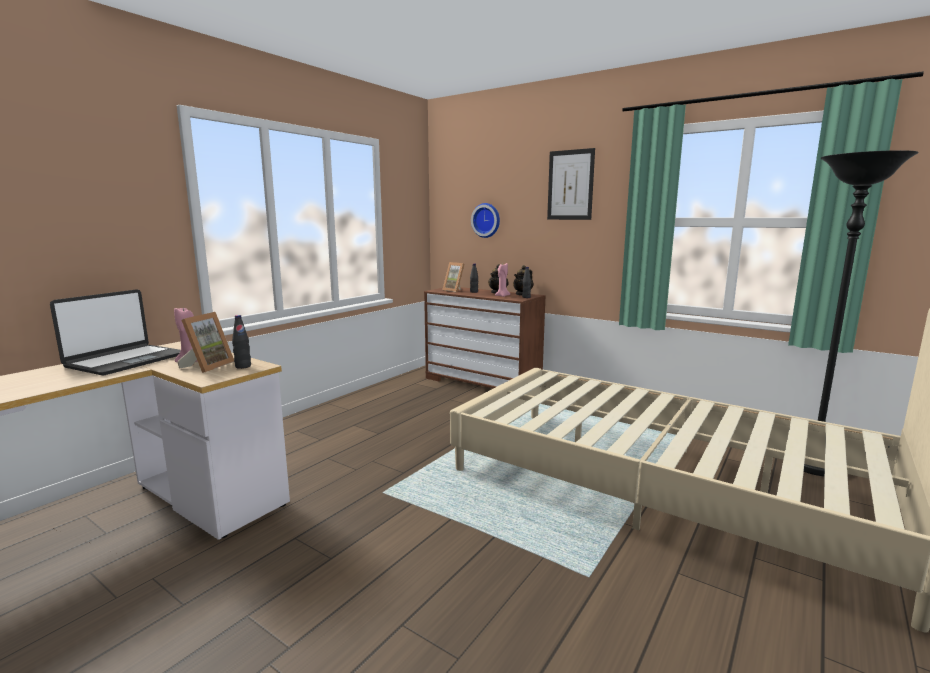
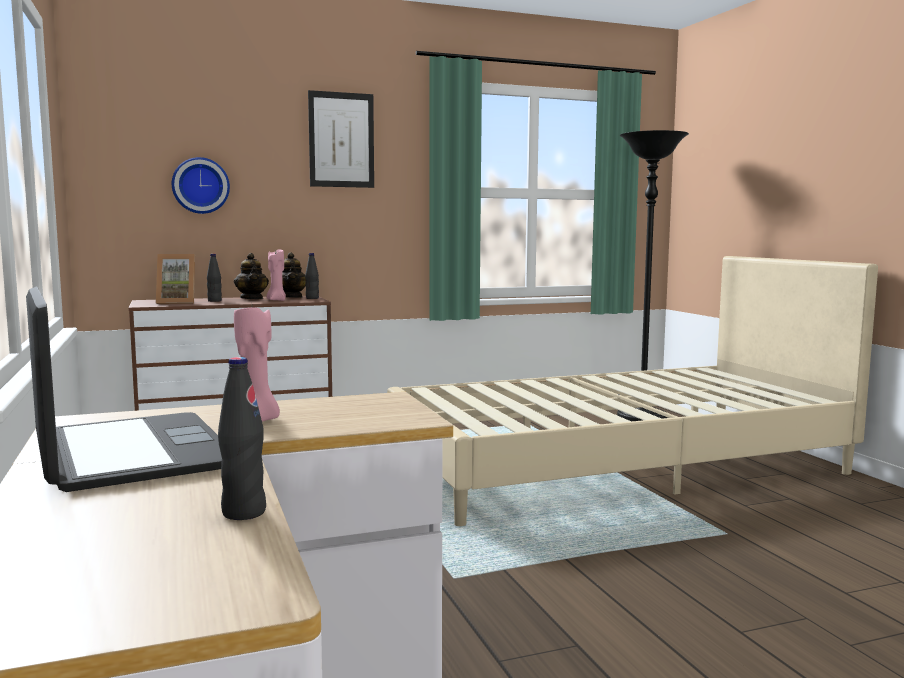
camera: 55 degrees left, 5 degrees down
picture frame [177,312,234,373] -> none
black bottle [232,315,251,369] -> black bottle moved to [218,357,266,520]

